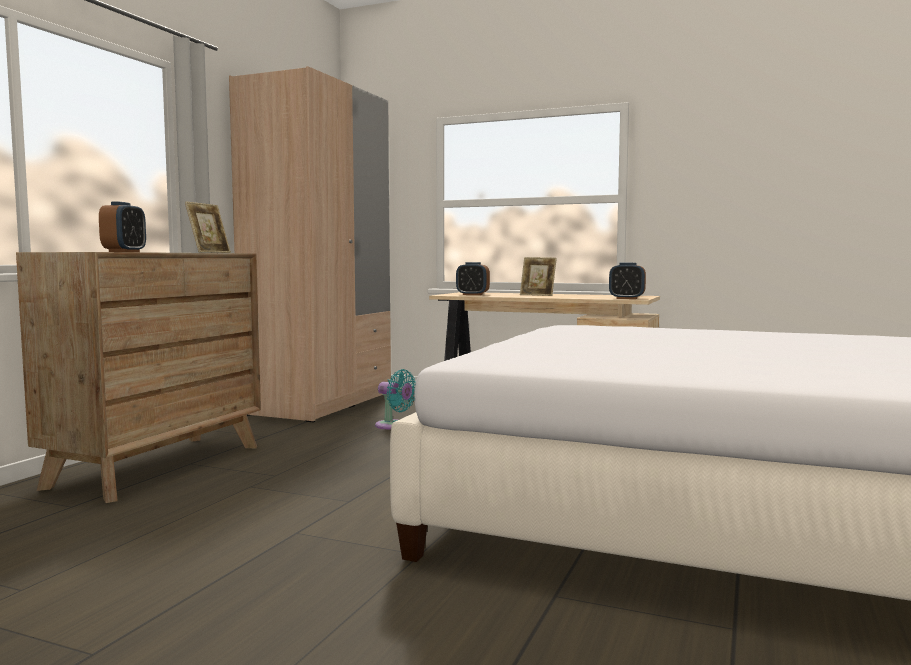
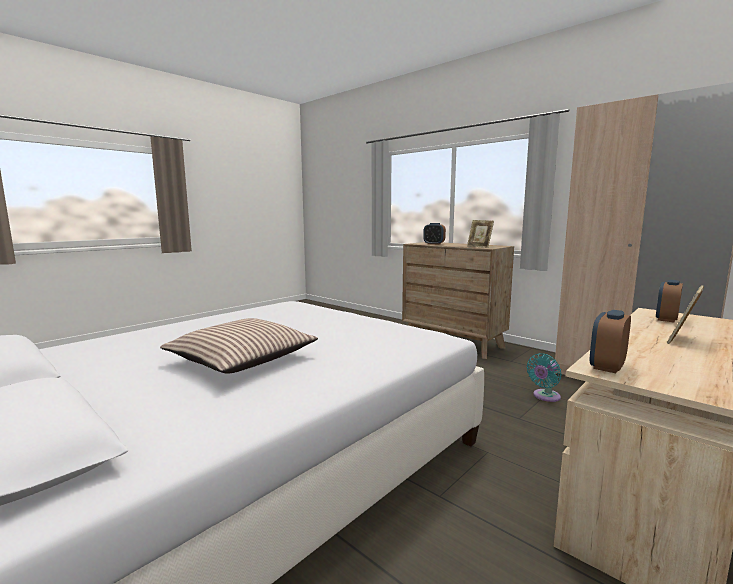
camera: 110 degrees right, 5 degrees up
none -> pillow [160,318,318,374]

